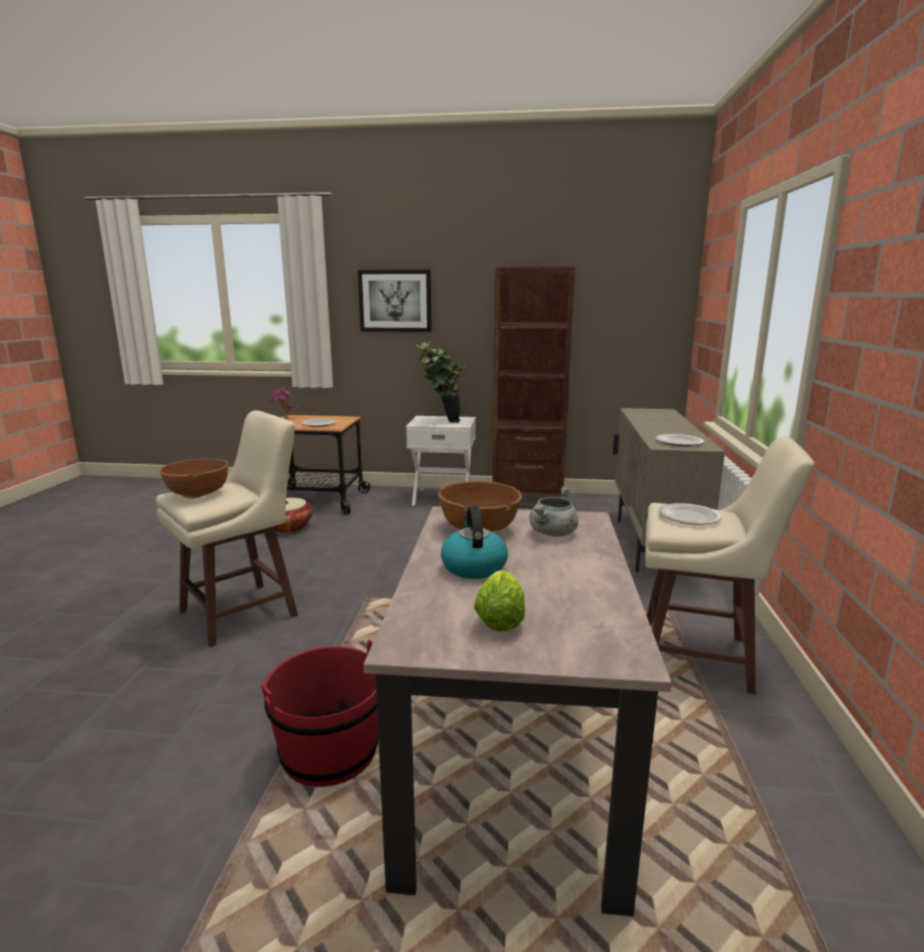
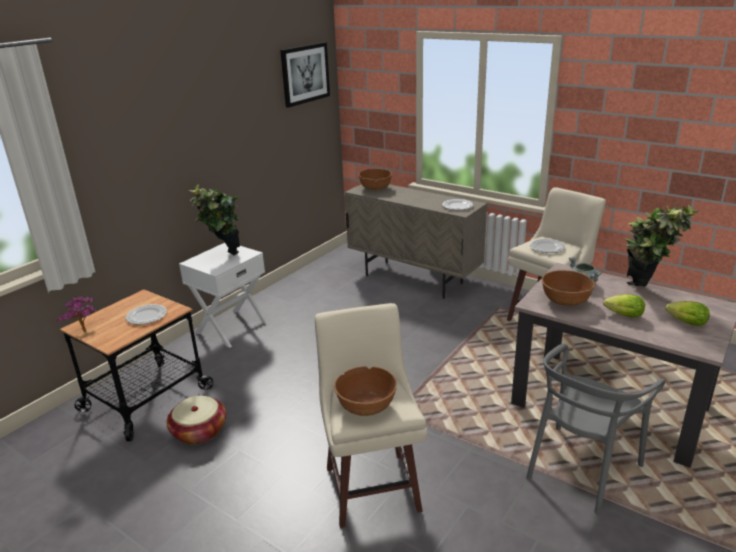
camera: 60 degrees left, 10 degrees up
red bucket [260,640,378,787] -> grey chair [526,344,665,515]
picture [358,270,432,332] -> picture moved to [280,42,330,108]
kettle [441,506,508,579] -> lettuce [603,294,645,318]
brown bookcase [492,267,575,508] -> none
none -> brown bowl [359,169,392,191]
none -> potted plant [626,205,699,286]

